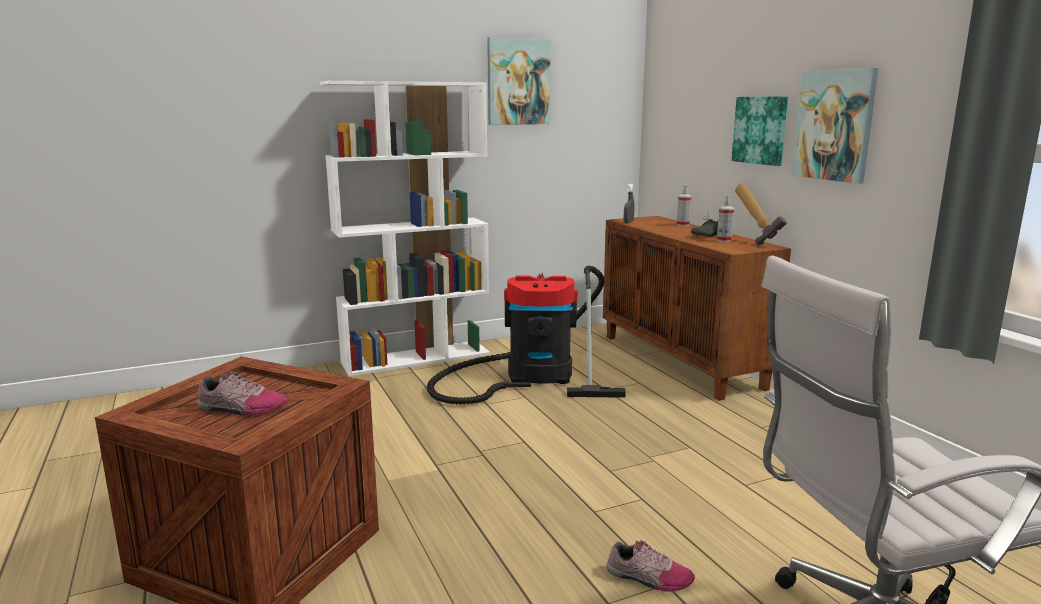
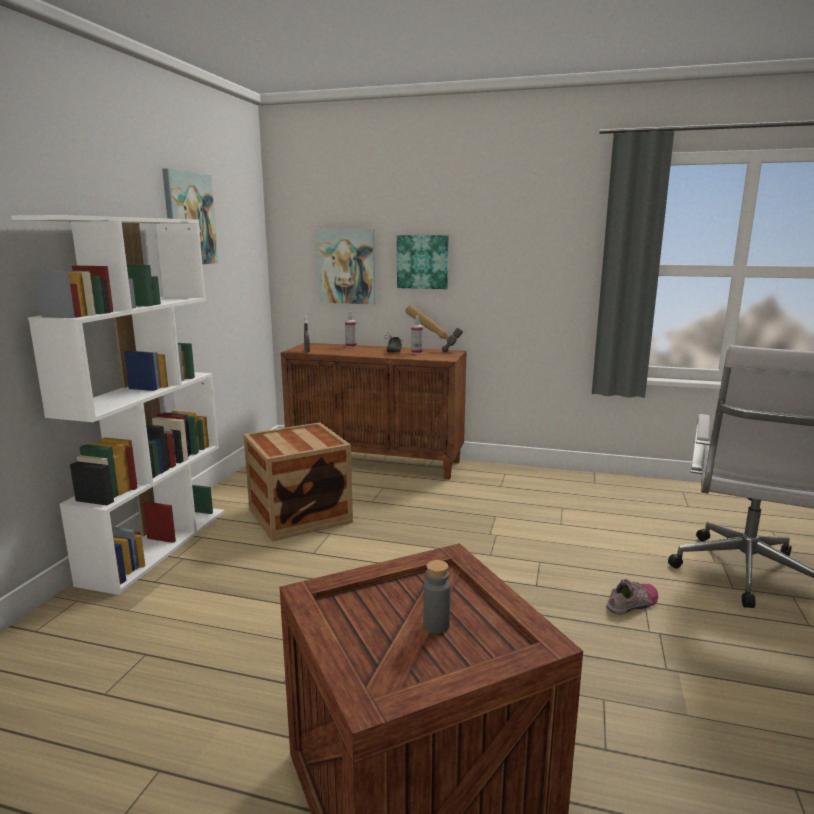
camera: 50 degrees left, 0 degrees up
shoe [197,371,287,416] -> grey bottle [423,560,451,634]
vacuum cleaner [427,266,626,405] -> crate [244,422,353,542]
picture [792,68,878,184] -> picture moved to [317,229,375,304]

